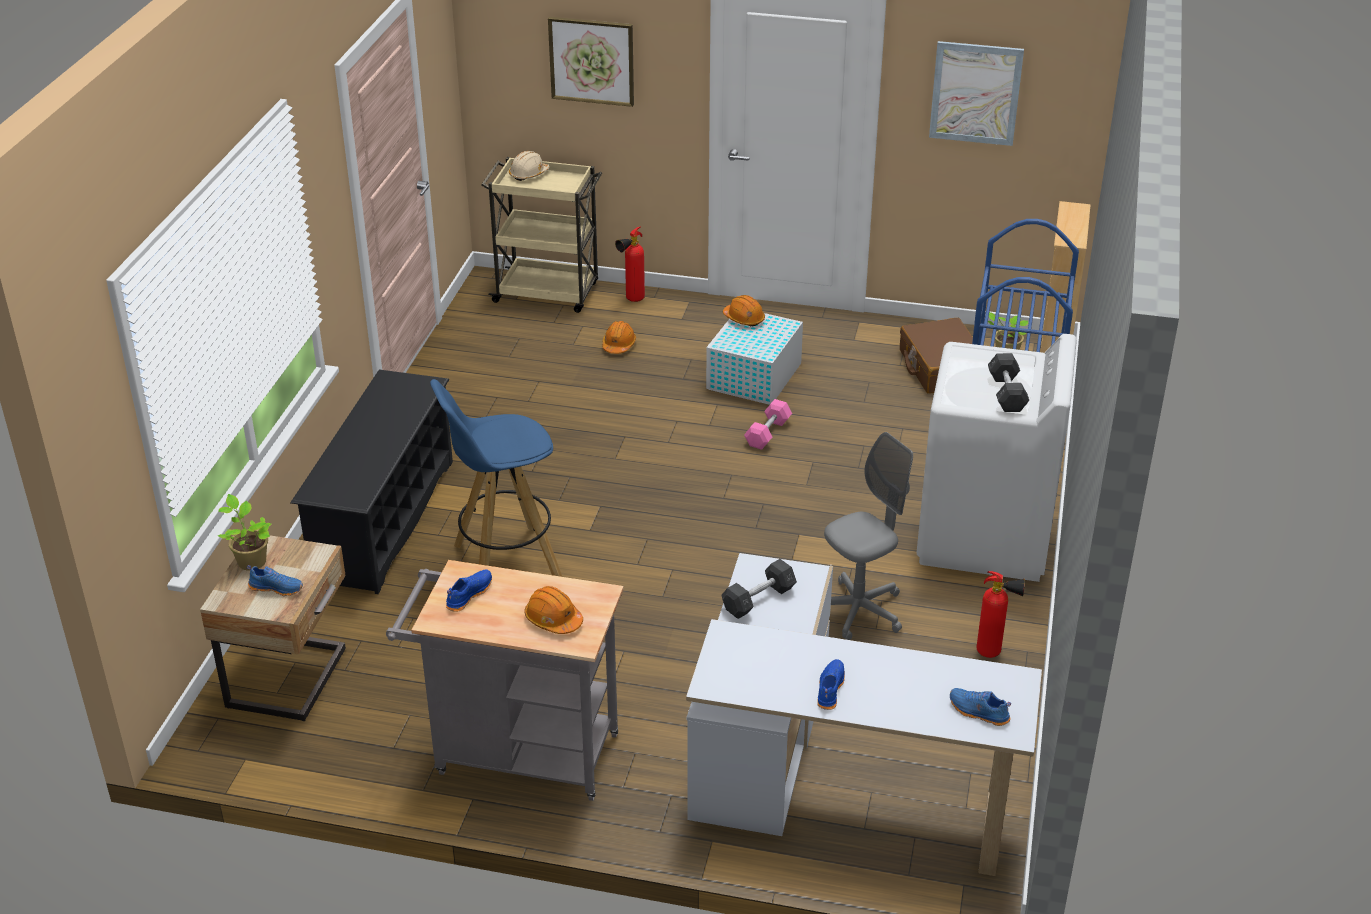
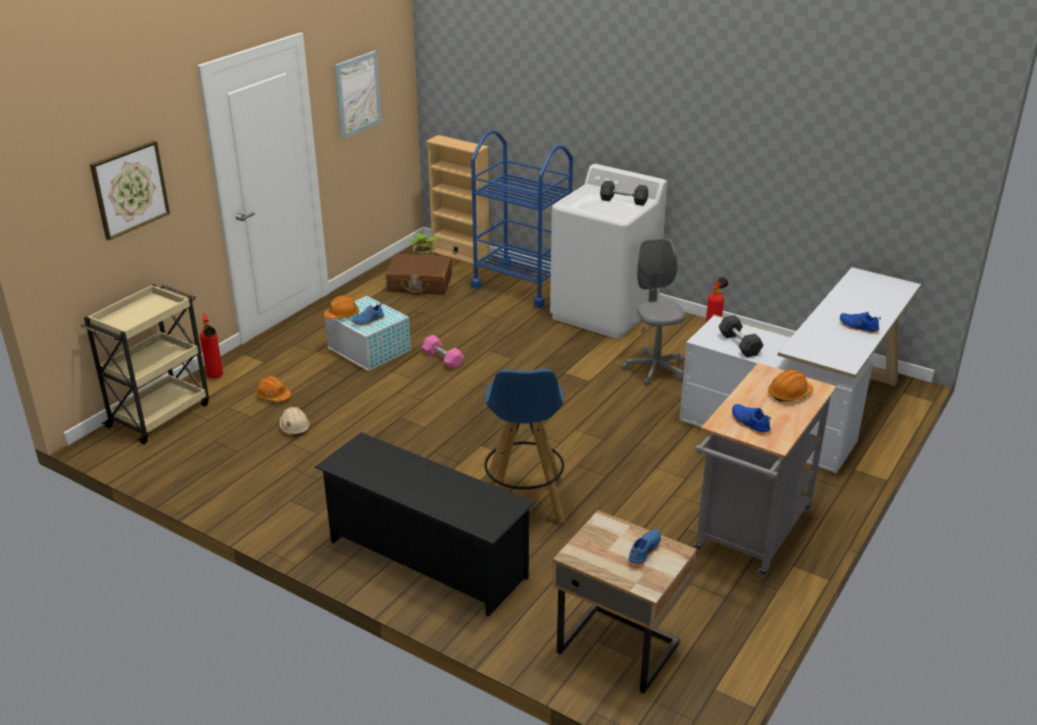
camera: 70 degrees left, 5 degrees down
potted plant [218,494,271,571] -> none
beige hard hat [509,151,549,181] -> beige hard hat moved to [279,407,310,436]
blue shoe [950,688,1011,726] -> blue shoe moved to [352,303,384,326]

